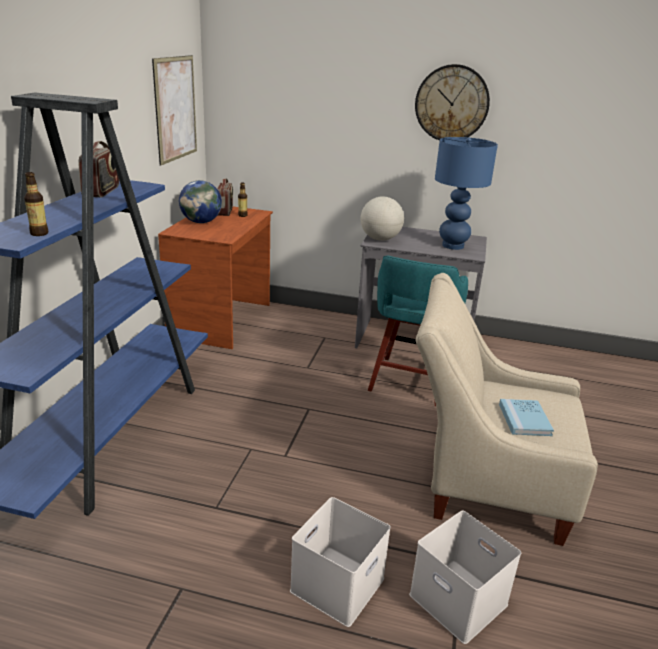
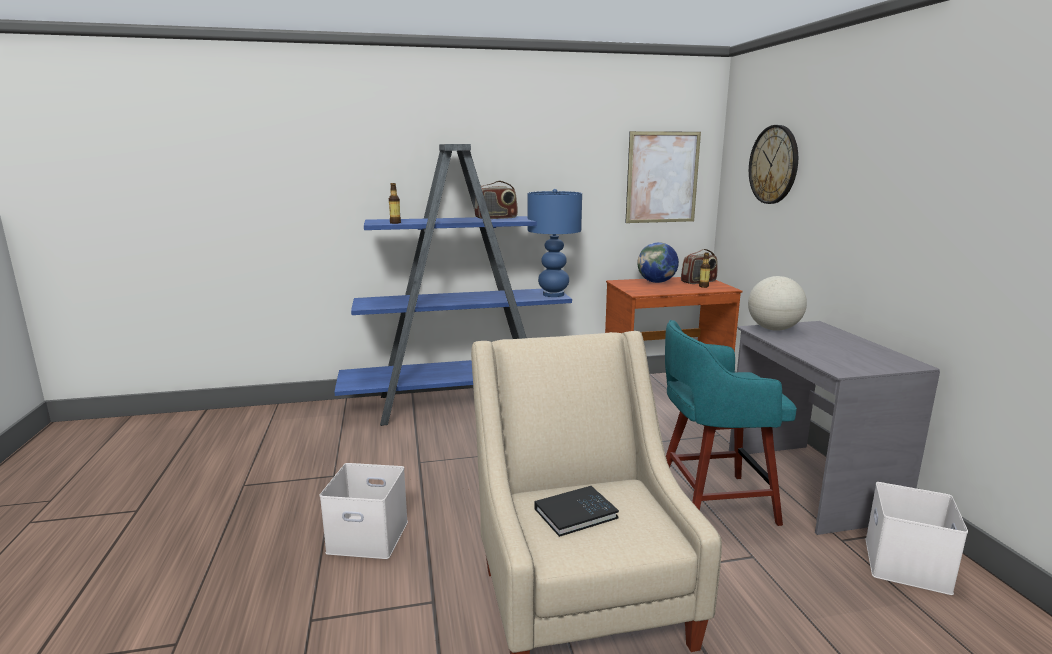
camera: 65 degrees right, 10 degrees down
white storage box [409,511,521,644] -> white storage box moved to [865,482,968,595]
wall clock [415,64,490,140] -> wall clock moved to [749,125,798,204]
blue table lamp [435,137,498,250] -> blue table lamp moved to [528,189,582,297]
blue book [499,399,554,436] -> black book [535,486,619,537]

